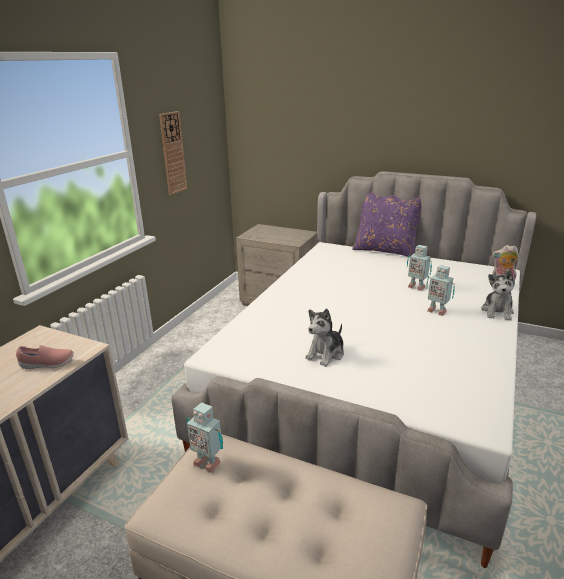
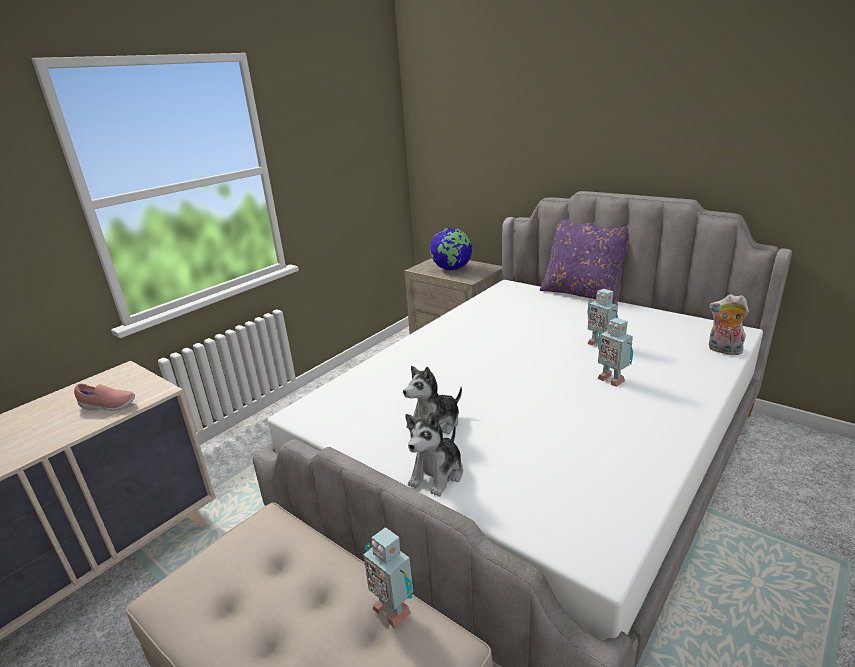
camera: 15 degrees right, 0 degrees up
wall clock [159,111,187,195] -> none
toy robot [187,402,223,473] -> toy robot moved to [363,527,413,628]
plush toy [482,270,514,321] -> plush toy moved to [405,412,463,497]
none -> globe [430,228,472,270]

